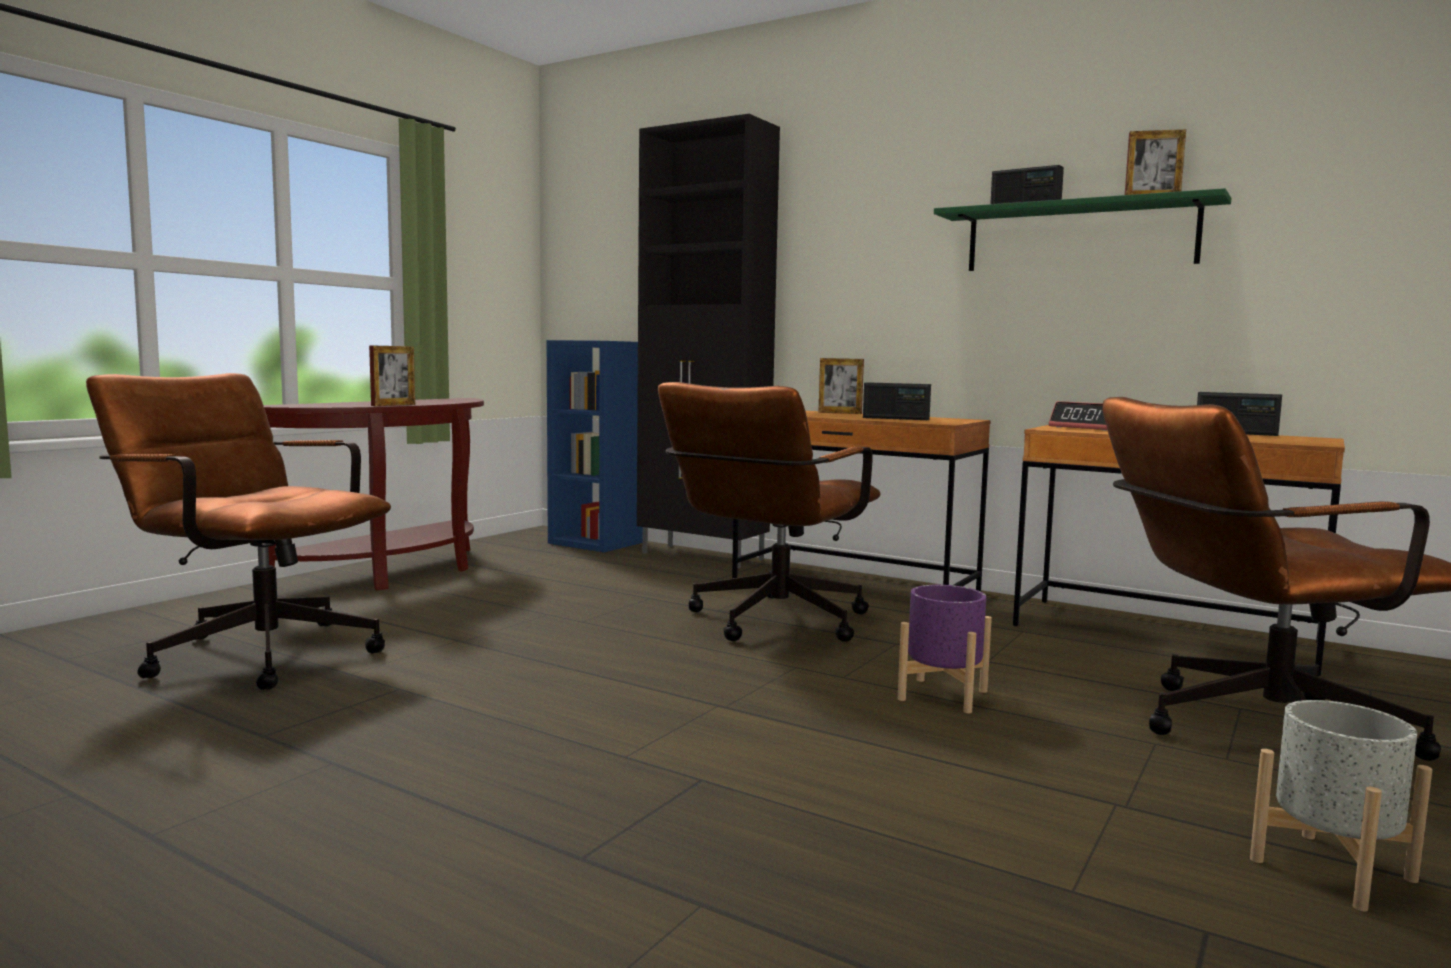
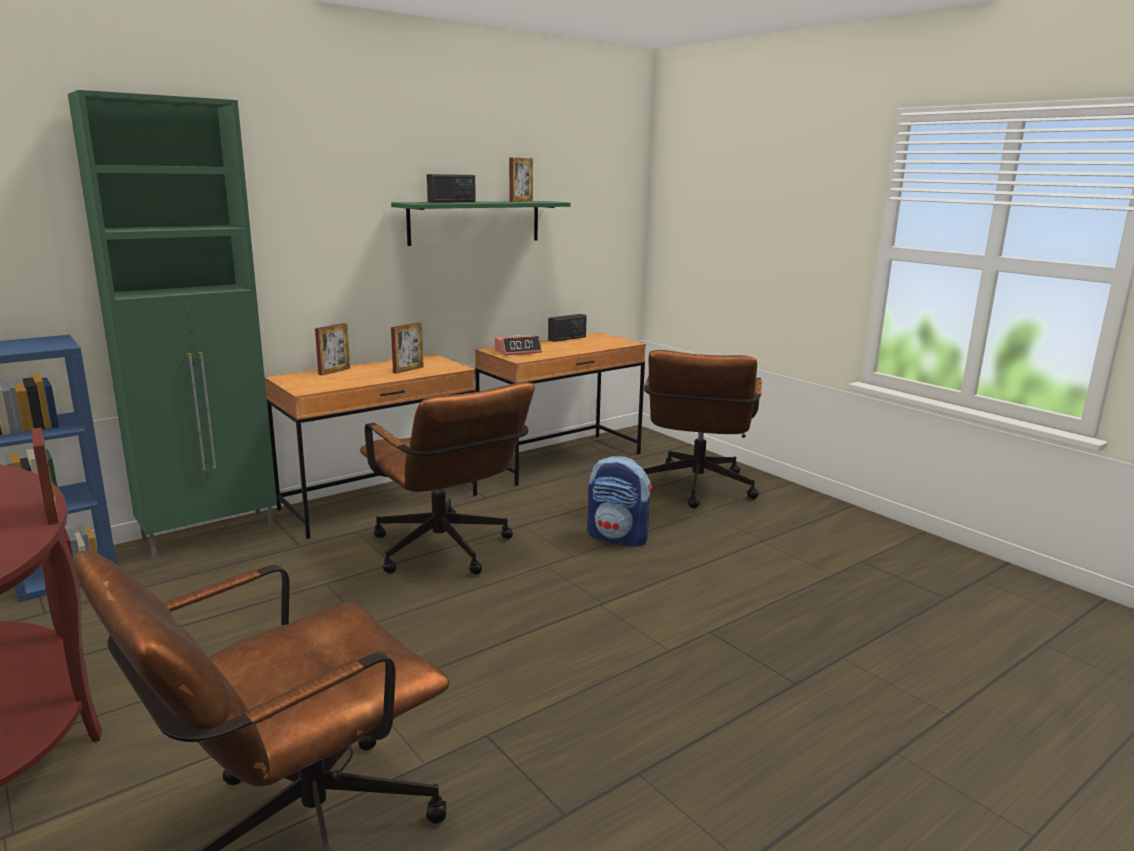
camera: 70 degrees left, 10 degrees up
black cabinet [637,114,780,568] -> green cabinet [68,90,277,559]
radio [863,382,931,420] -> picture frame [391,322,424,374]
purple planter [897,585,992,713] -> backpack [587,457,653,547]
grey planter [1250,700,1432,912] -> none

